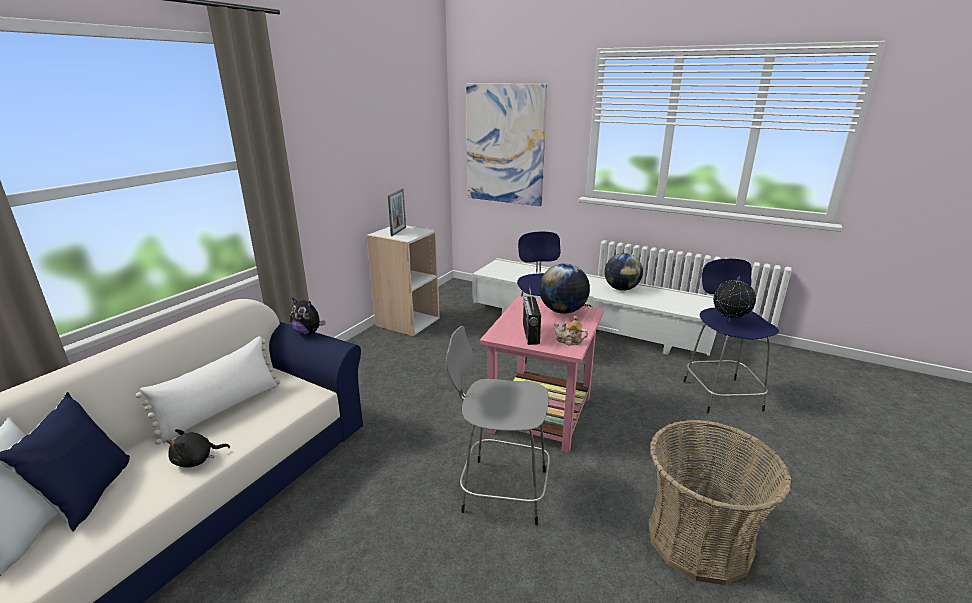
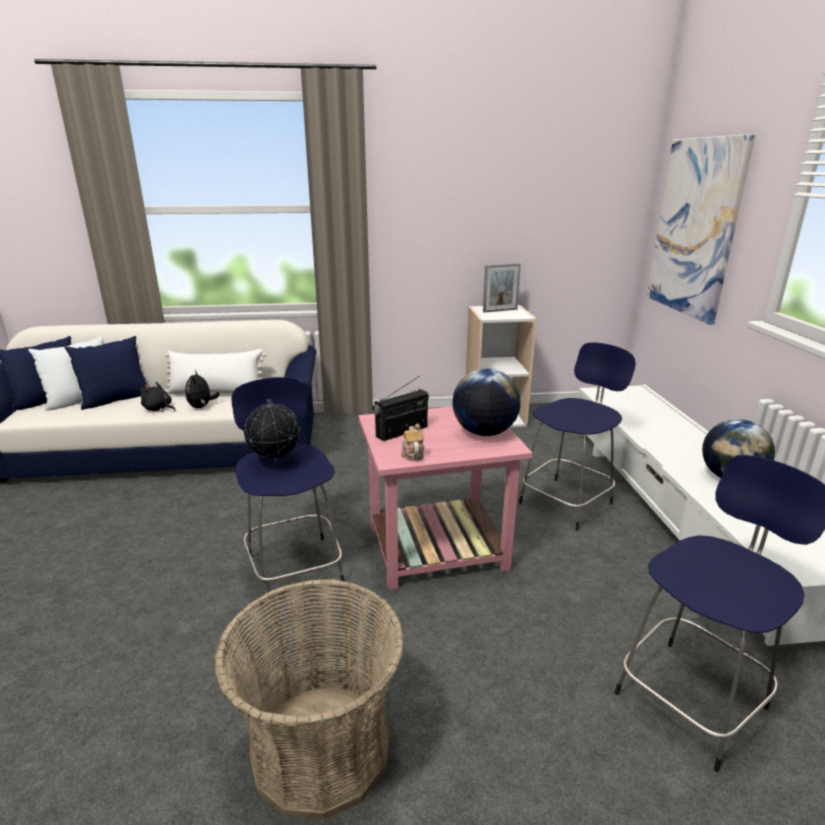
camera: 55 degrees right, 0 degrees up
plush toy [290,298,325,335] -> plush toy moved to [185,370,220,408]
grey stool [446,326,550,525] -> blue stool [231,377,345,605]
globe [713,276,756,322] -> globe moved to [244,399,300,462]

